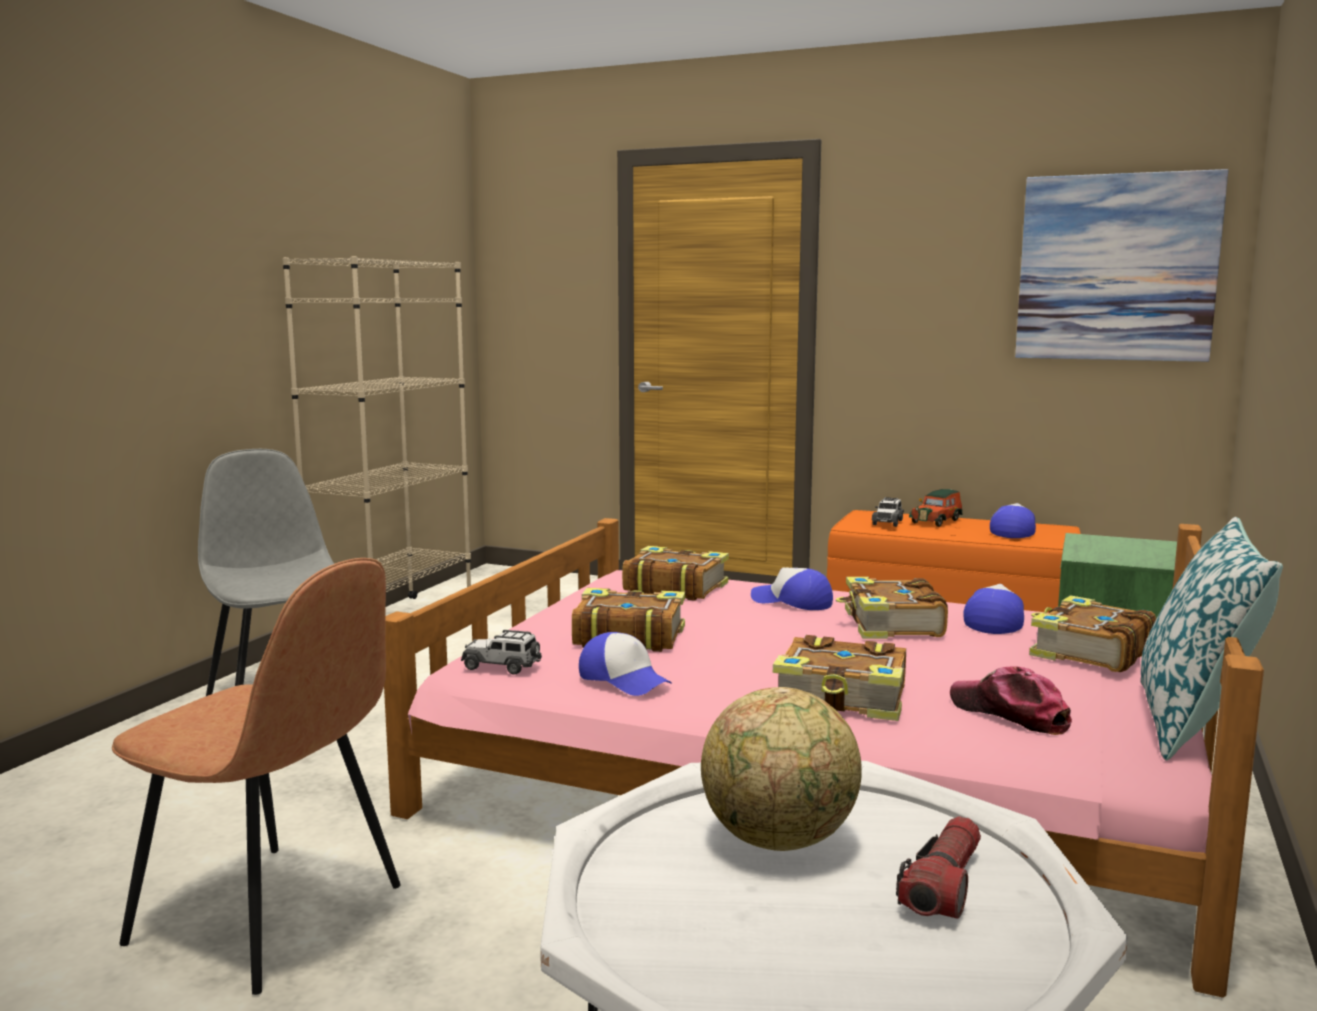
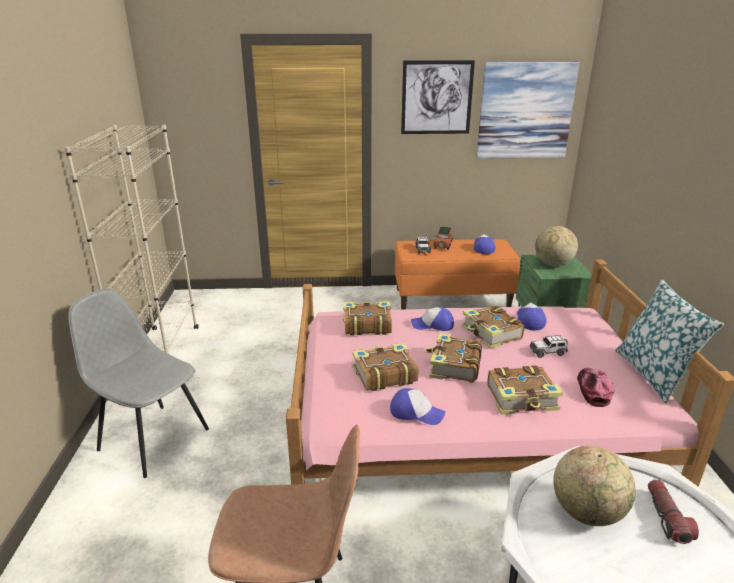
camera: 25 degrees left, 15 degrees up
toy car [461,630,542,675] -> toy car moved to [529,335,568,358]
cap [950,666,1072,735] -> cap turned 75 degrees clockwise [577,368,614,407]
book [1029,595,1156,672] -> book moved to [424,333,482,383]
none -> picture [401,60,475,134]
none -> globe [535,226,578,266]

